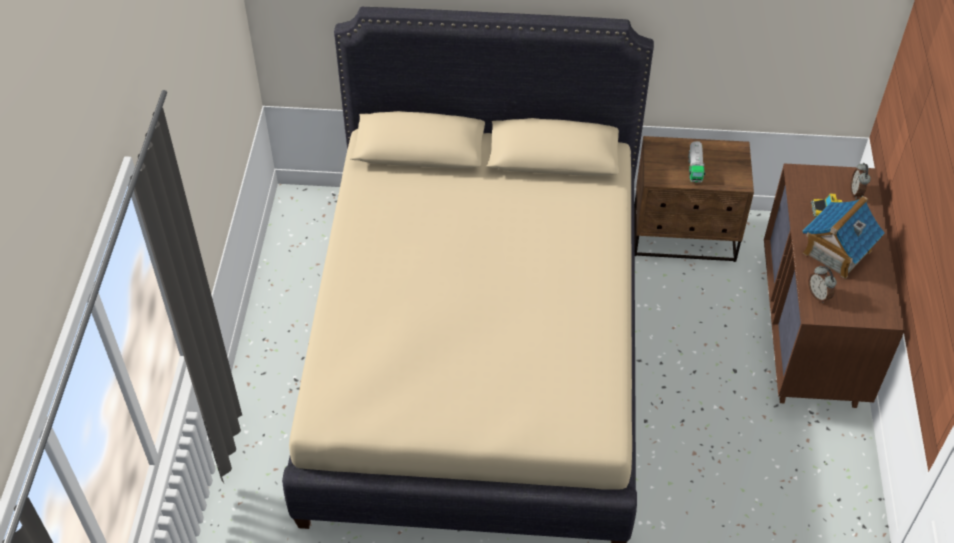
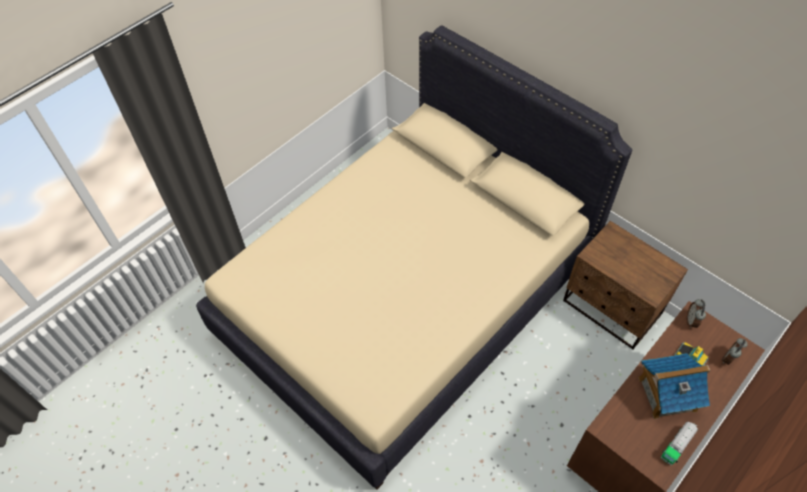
camera: 40 degrees right, 5 degrees up
toy truck [688,141,706,182] -> toy truck moved to [661,422,698,466]
alarm clock [808,265,837,303] -> alarm clock moved to [687,299,706,328]

